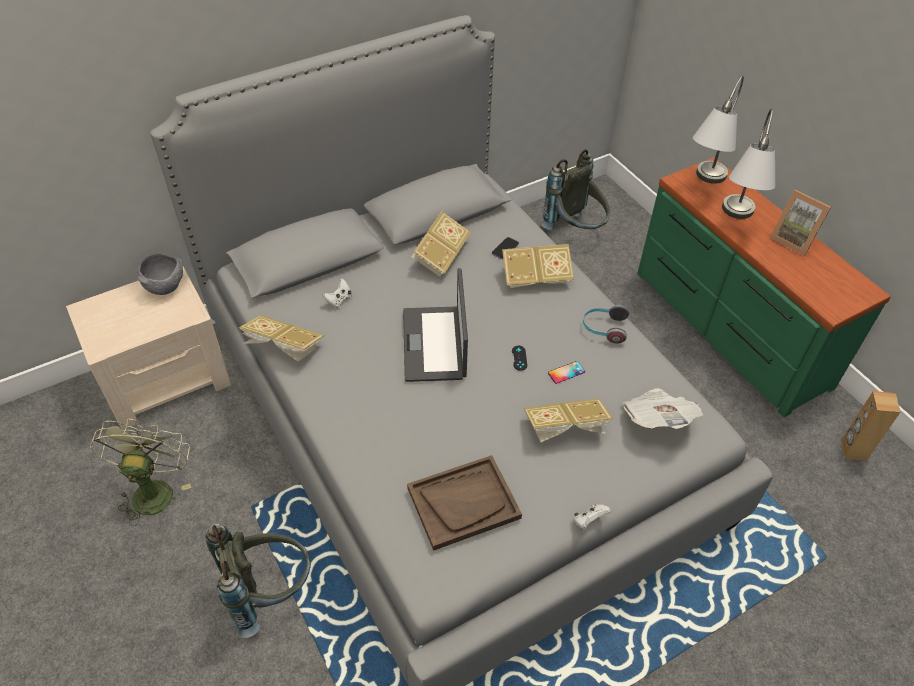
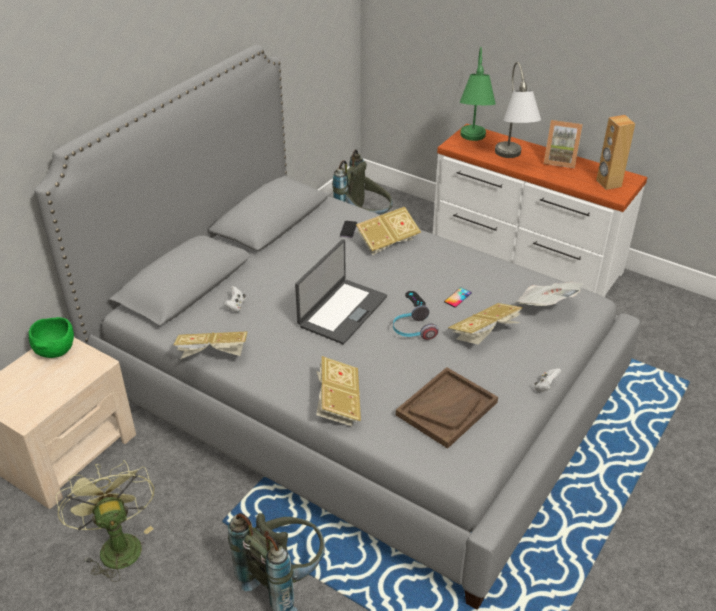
camera: 25 degrees left, 10 degrees down
grey bowl [138,253,183,295] -> green bowl [29,317,74,358]
laptop [403,268,468,382] -> laptop turned 120 degrees counterclockwise [295,239,387,344]
book [411,211,471,277] -> book moved to [316,356,361,426]
headphones [583,305,629,344] -> headphones moved to [393,305,439,340]
green dresser [637,157,891,417] -> white dresser [433,124,647,297]
grey table lamp [692,75,744,184] -> green table lamp [460,47,496,141]
brown speaker [841,391,900,461] -> brown speaker moved to [596,115,635,190]

